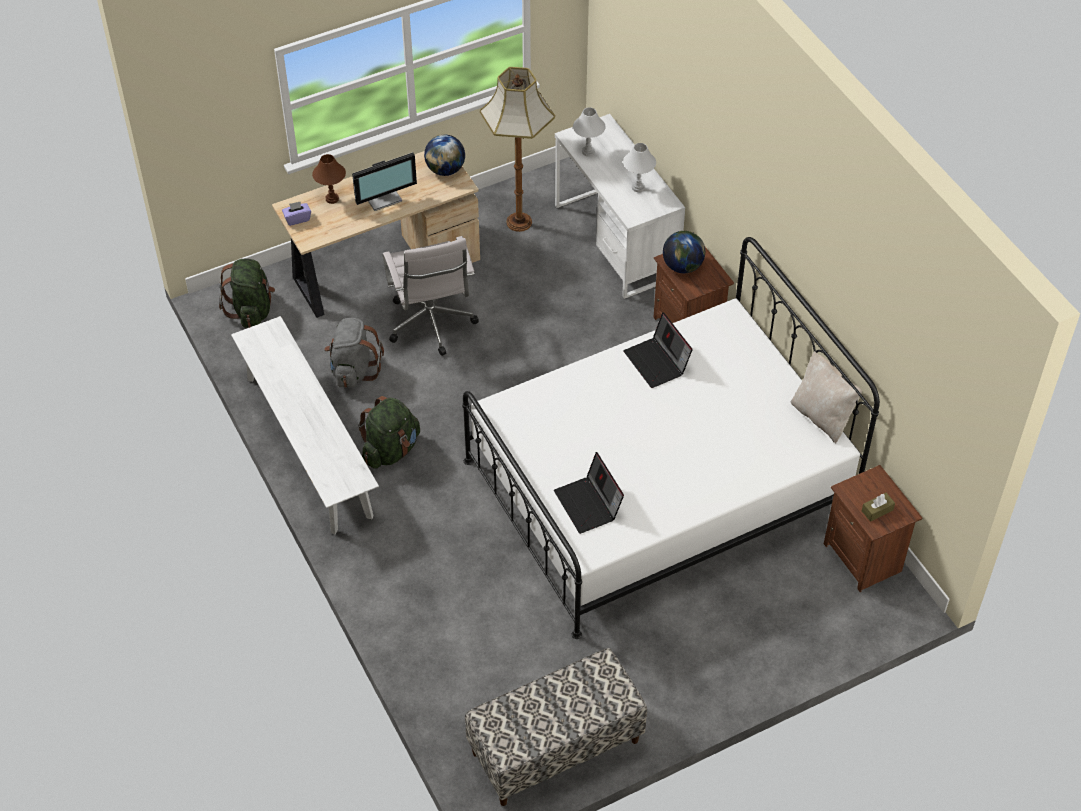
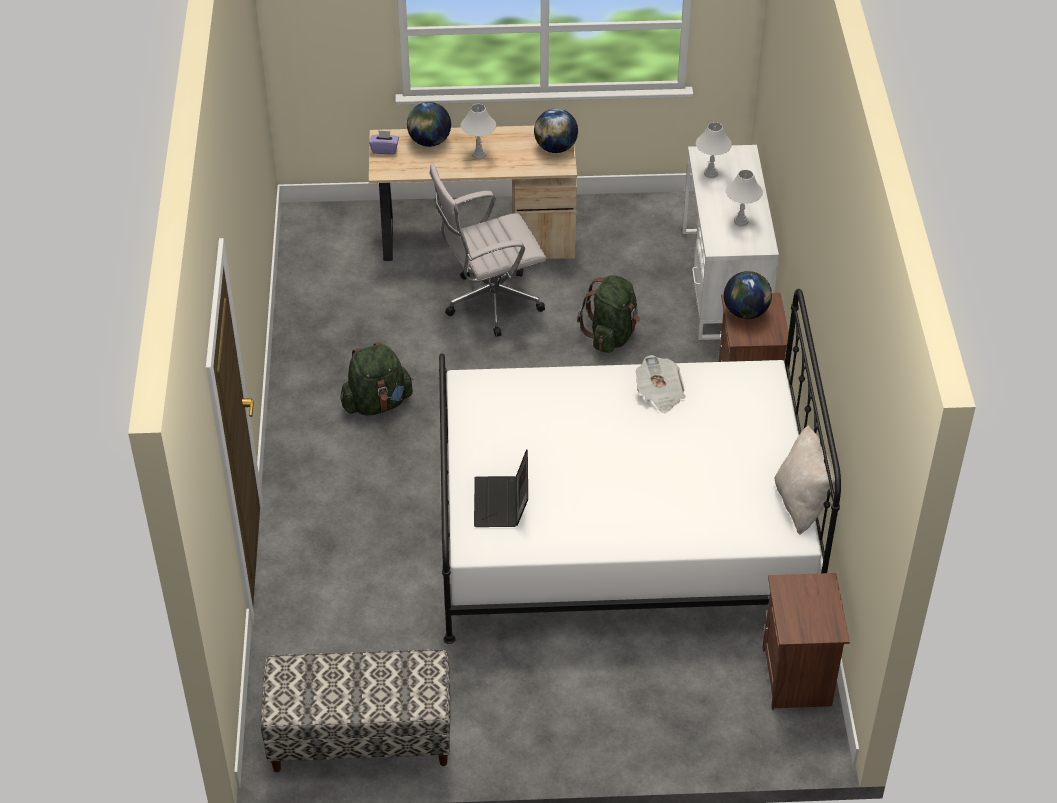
camera: 25 degrees right, 5 degrees down
green backpack [219,259,275,328] -> green backpack moved to [577,275,641,353]
white bench [231,316,379,534] -> none
brown table lamp [312,154,346,204] -> globe [407,102,451,147]
grey backpack [324,318,384,388] -> none
monitor [352,152,417,211] -> white table lamp [461,104,496,160]
white office chair [383,236,479,356] -> white office chair turned 60 degrees clockwise [429,164,546,337]
floor lamp [480,67,555,232] -> none
laptop [624,312,693,388] -> newspaper [635,355,686,413]
brown tissue box [862,493,895,522] -> none

